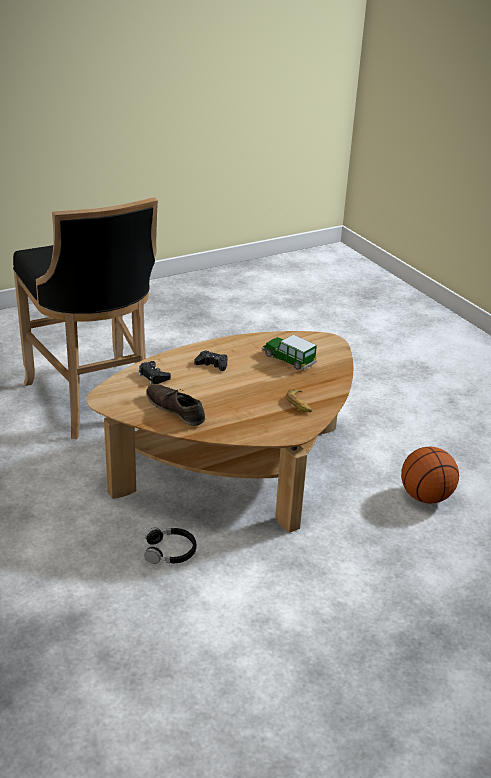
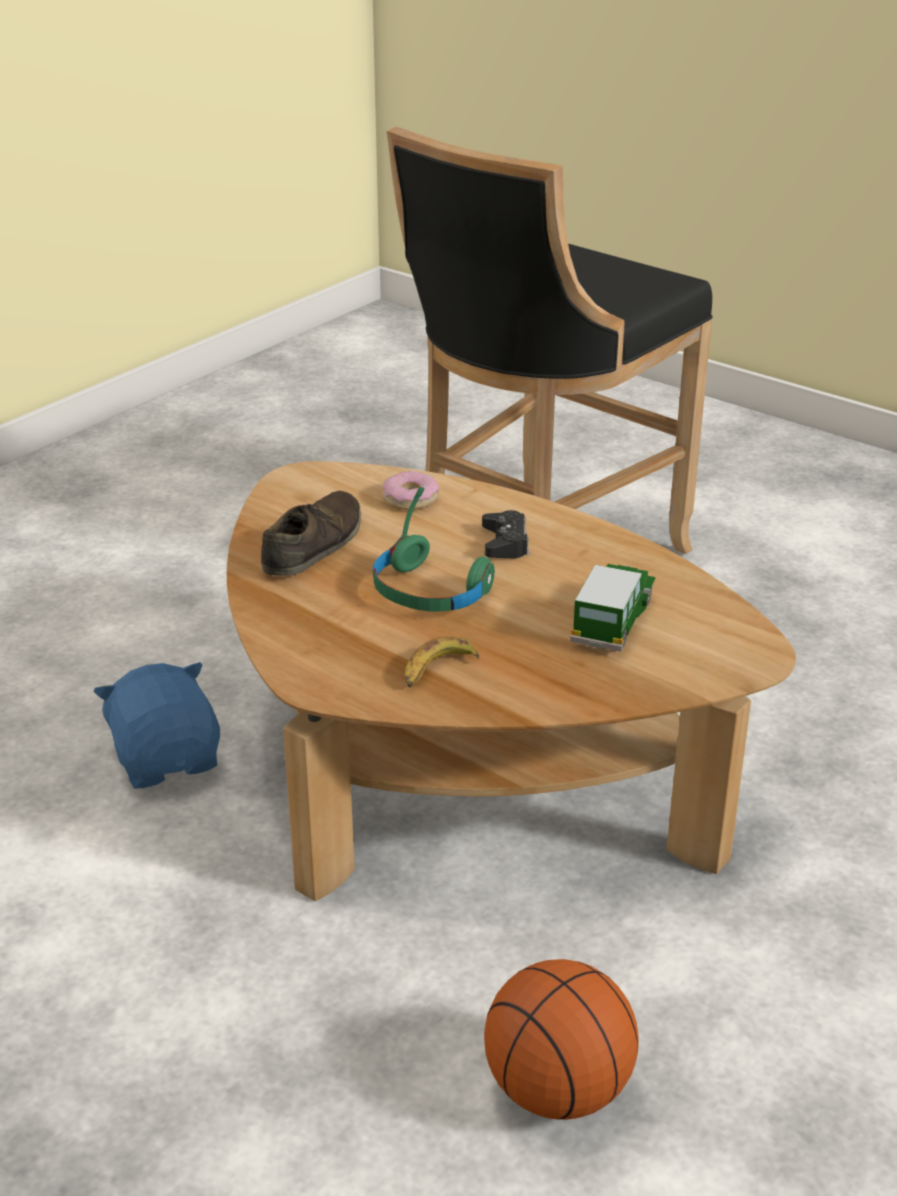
camera: 70 degrees right, 0 degrees up
black game controller [139,361,171,385] -> donut [382,471,439,510]
black headphones [144,528,196,564] -> blue plush toy [93,662,220,789]
none -> green headphones [373,487,495,612]

